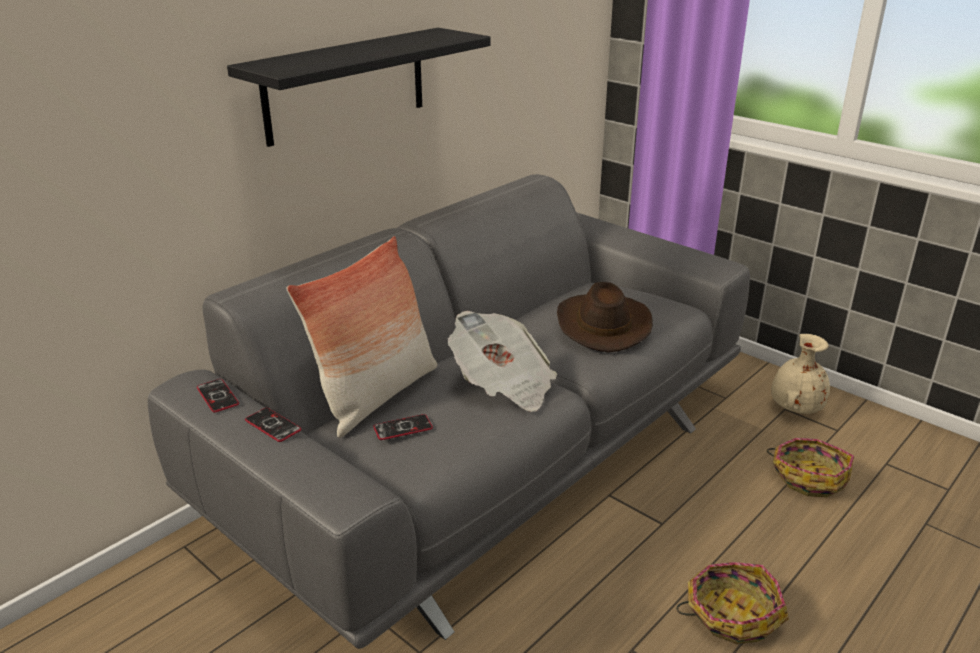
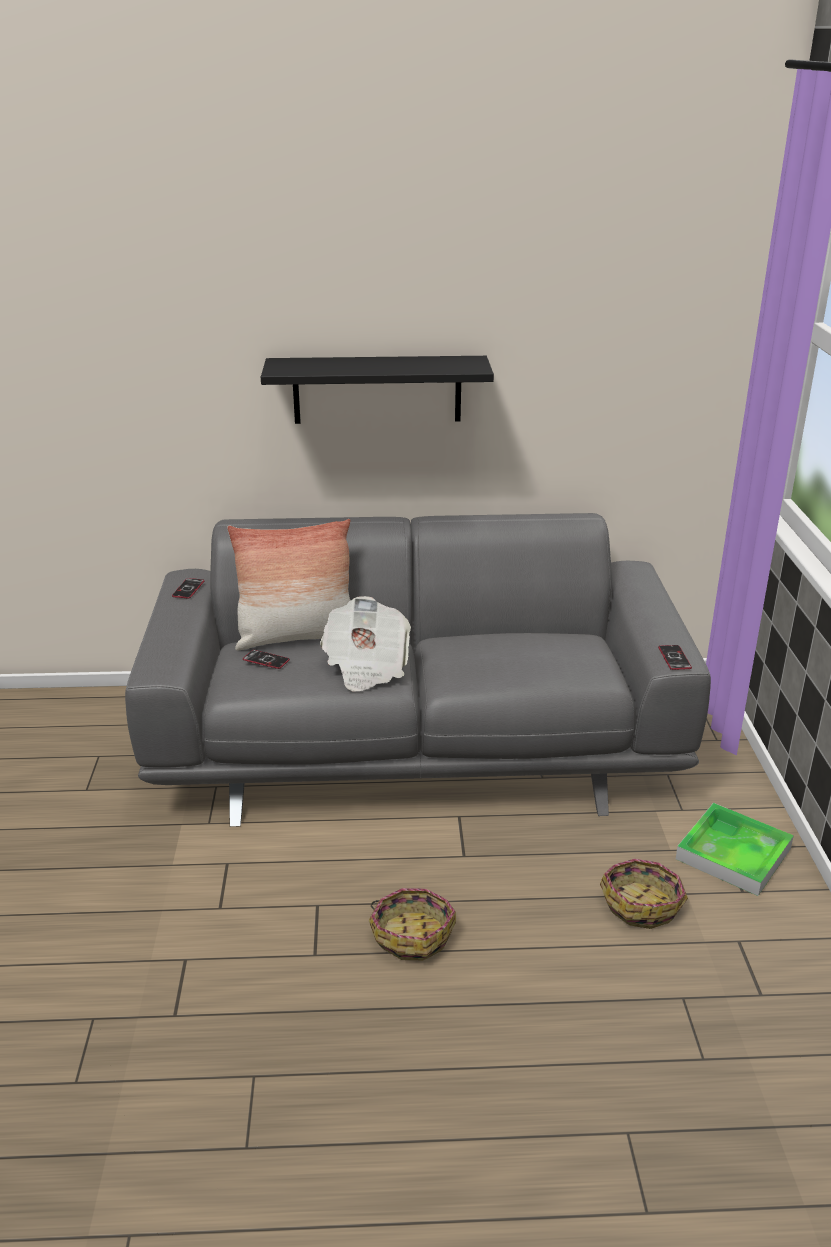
camera: 45 degrees right, 0 degrees up
phone [245,408,301,442] -> phone moved to [658,645,692,670]
brown hat [557,282,653,352] -> none
beige vase [771,334,830,414] -> tray [676,803,794,896]

